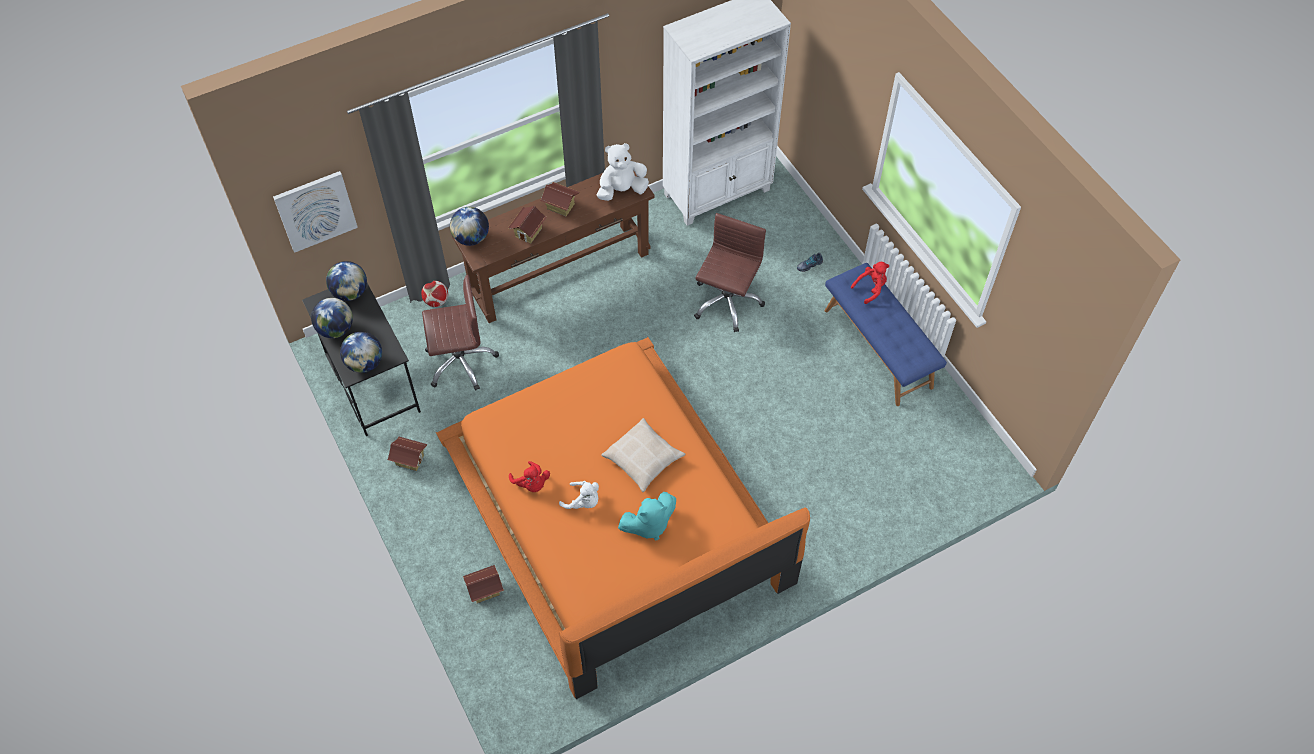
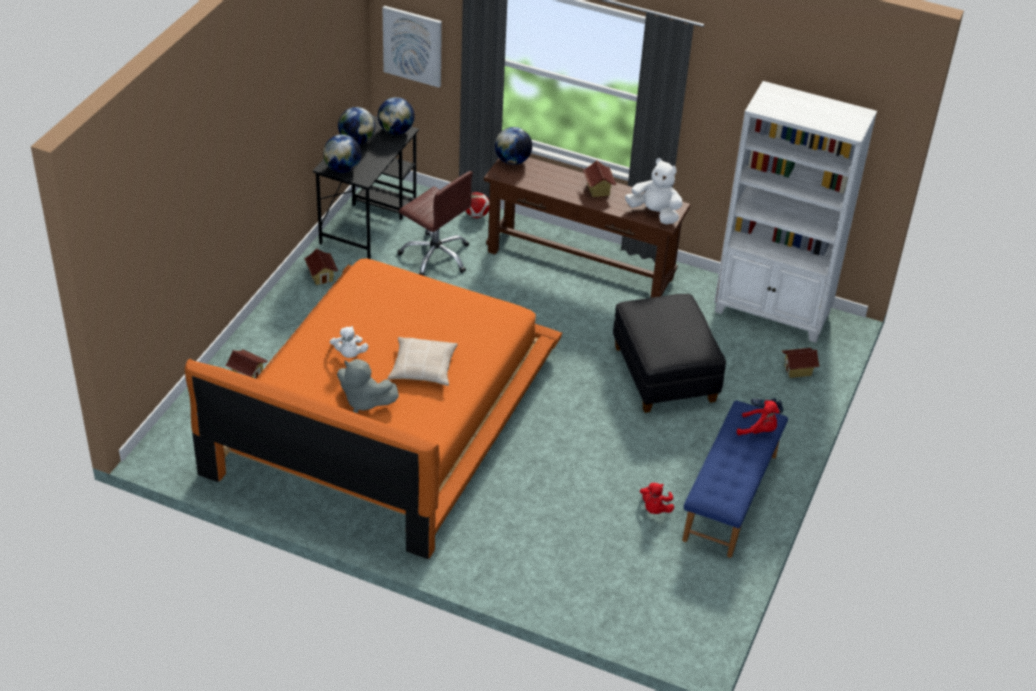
camera: 50 degrees right, 15 degrees down
toy house [508,206,547,243] -> toy house moved to [782,348,820,378]
red plush toy [509,461,550,492] -> red plush toy moved to [640,483,674,514]
turquoise plush toy [618,492,676,540] -> grey plush toy [337,359,399,413]
brown office chair [694,213,766,332] -> black ottoman [613,294,726,413]

